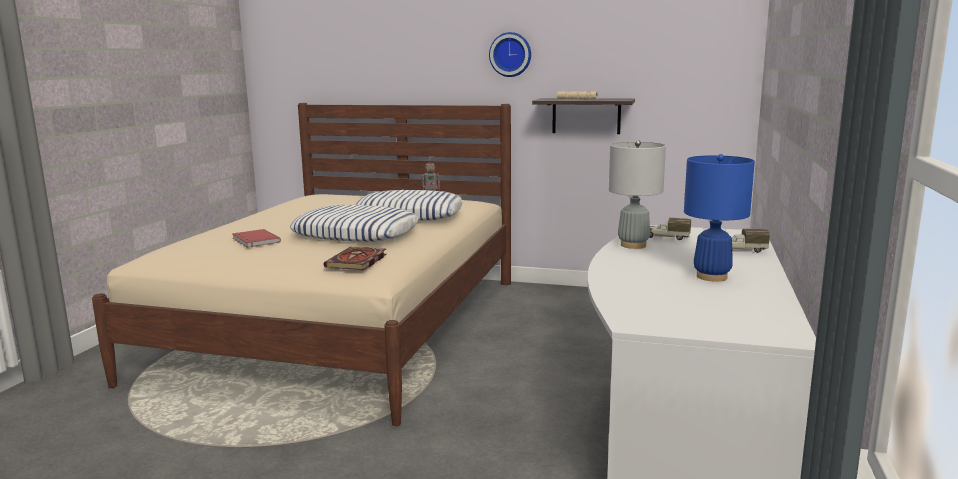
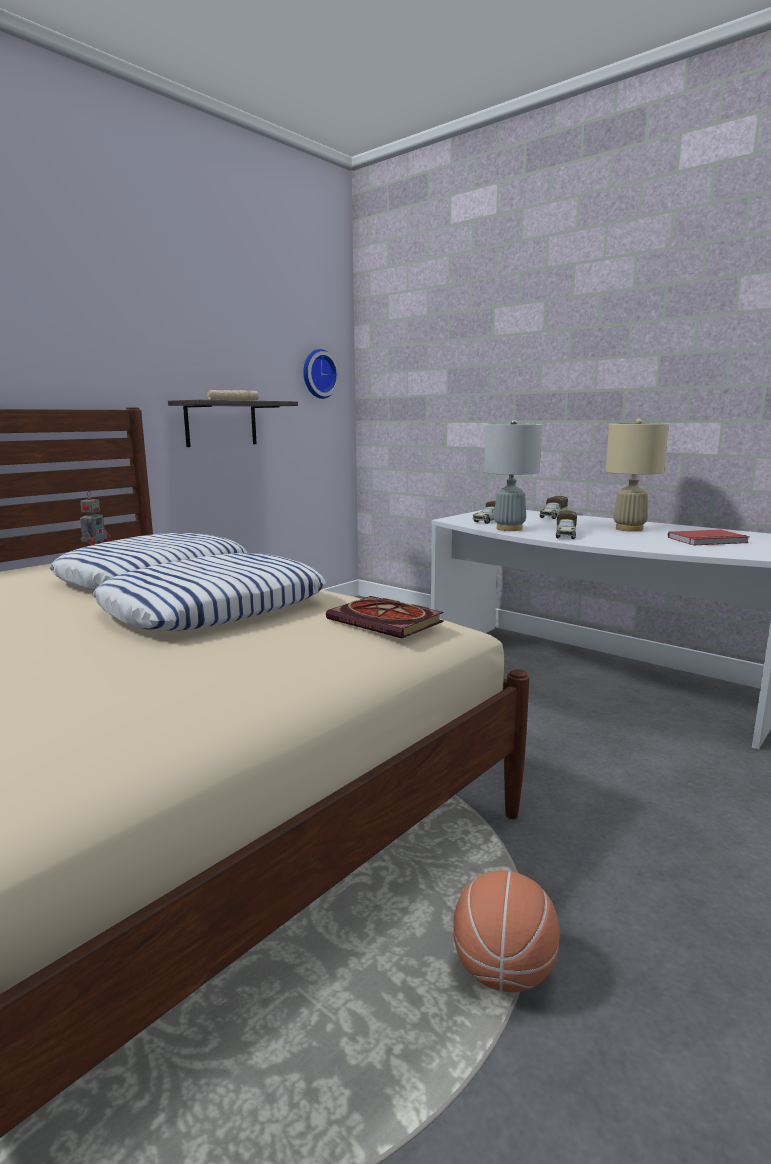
camera: 65 degrees left, 0 degrees up
red book [232,229,281,248] -> red book moved to [668,530,749,545]
wall clock [489,32,531,77] -> wall clock moved to [303,349,340,399]
blue table lamp [684,154,755,281] -> beige table lamp [605,419,669,532]
none -> basketball [453,870,560,992]
none -> toy truck [556,510,577,539]

